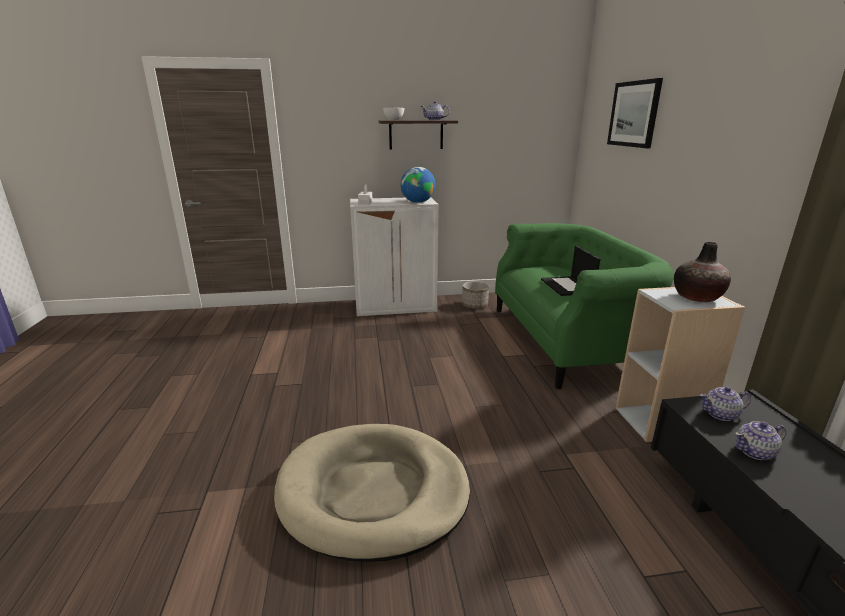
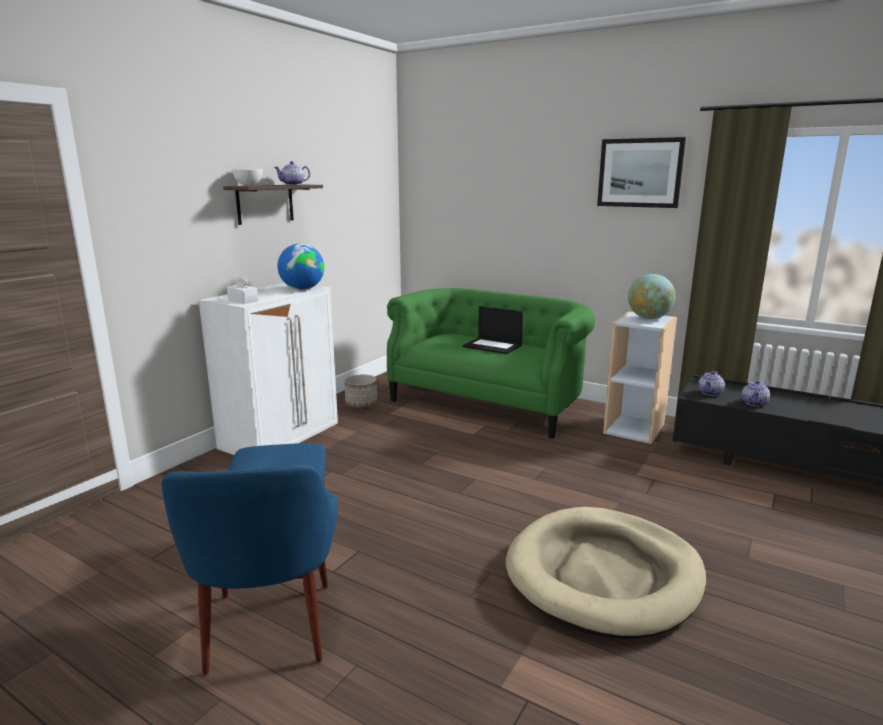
camera: 50 degrees left, 5 degrees down
picture [607,78,663,148] -> picture moved to [597,137,686,208]
vase [674,242,731,302] -> globe [628,274,675,319]
none -> blue armchair [162,443,338,675]

